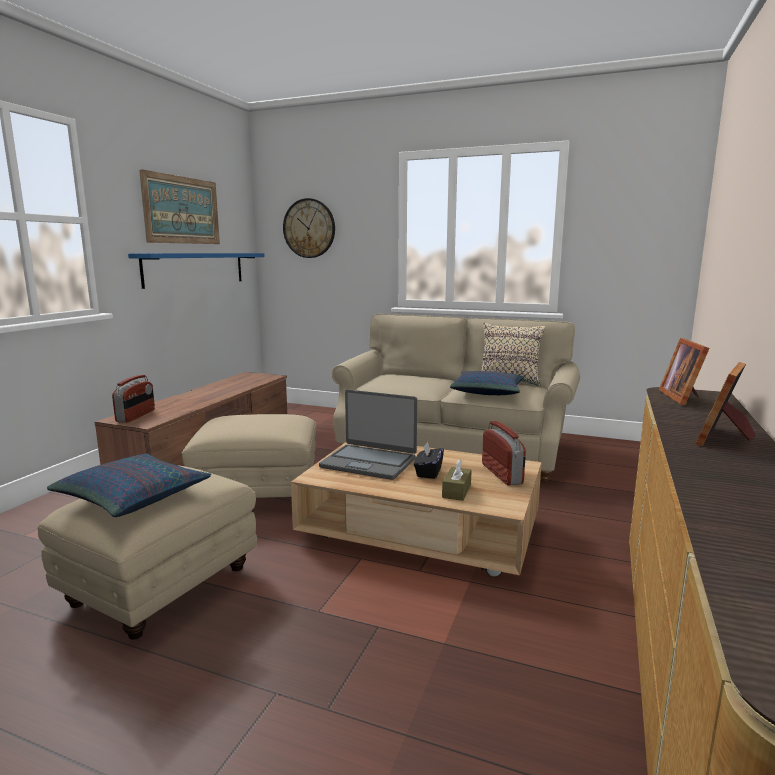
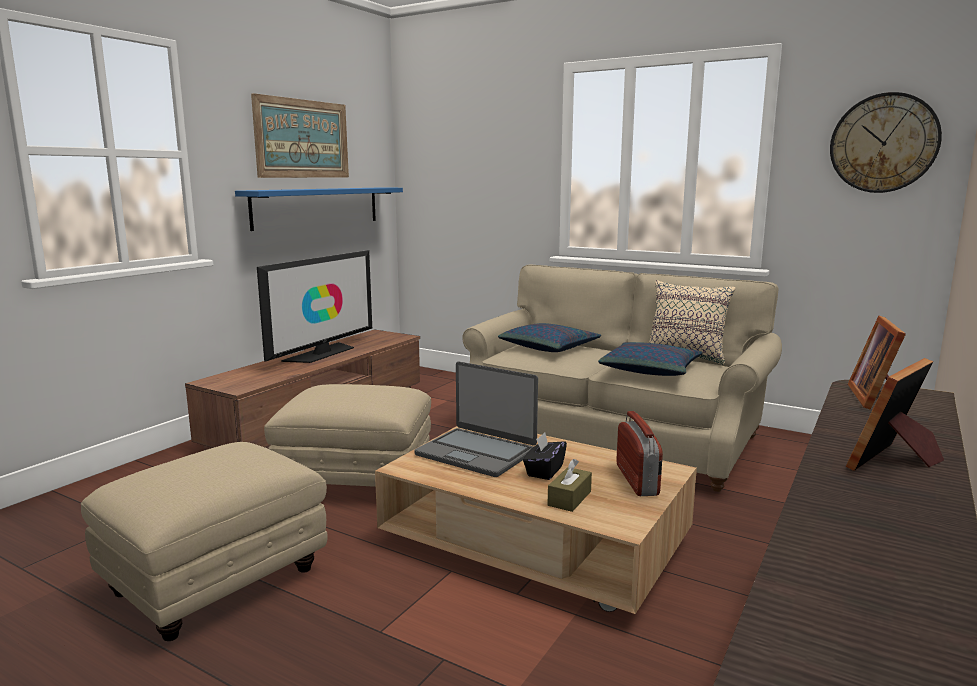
camera: 10 degrees right, 0 degrees up
blue pillow [47,454,211,517] -> blue pillow moved to [498,323,601,352]
radio [112,375,155,423] -> none
wall clock [283,198,335,258] -> wall clock moved to [830,92,942,193]
none -> television [257,250,372,363]

